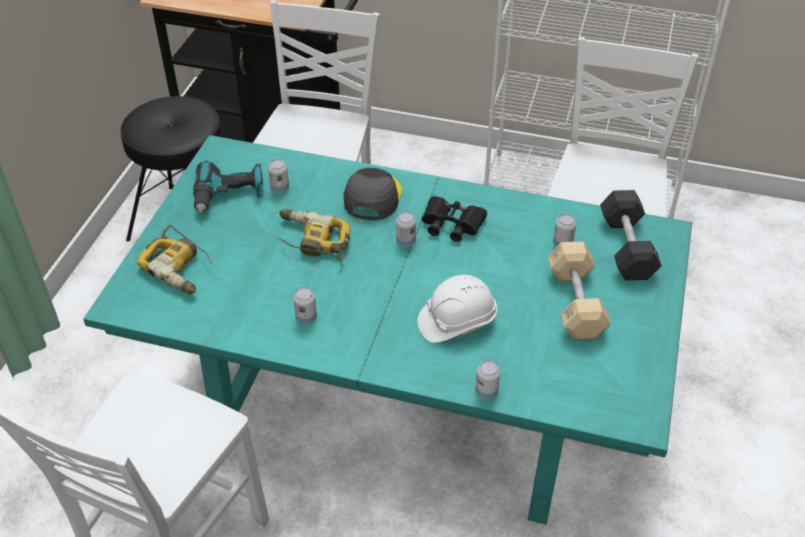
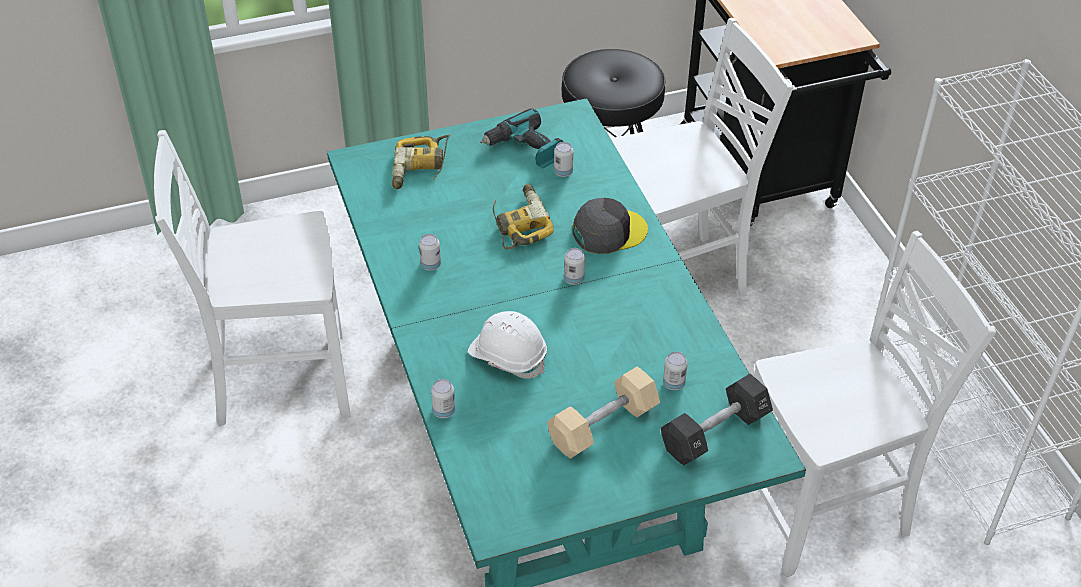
camera: 55 degrees right, 0 degrees up
black binoculars [422,196,487,242] -> none

